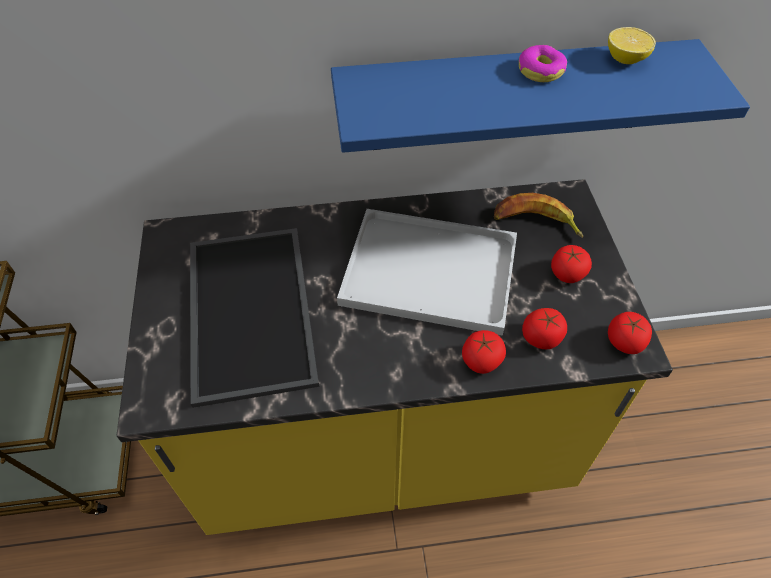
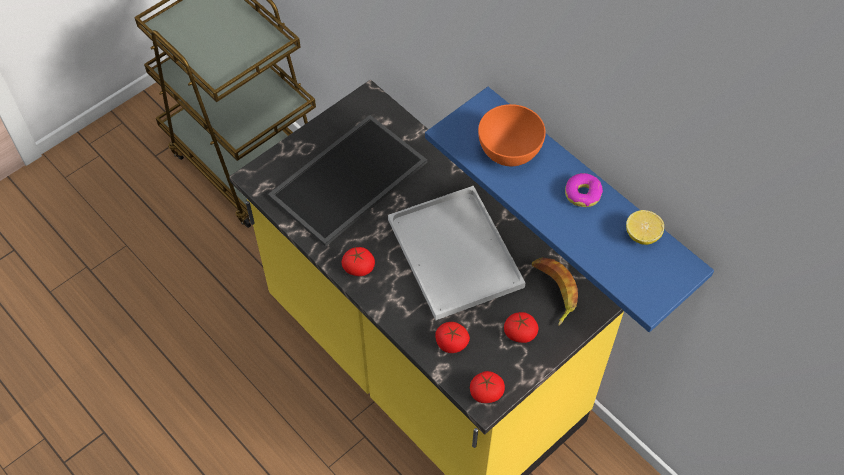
camera: 55 degrees right, 5 degrees up
tomato [462,330,506,374] -> tomato moved to [342,247,375,276]
none -> orange bowl [478,104,546,166]

